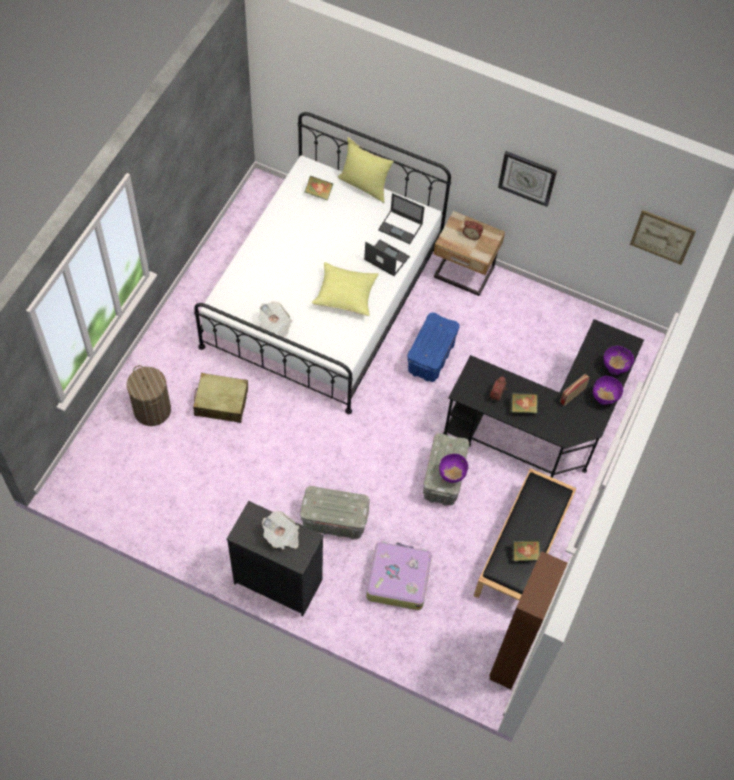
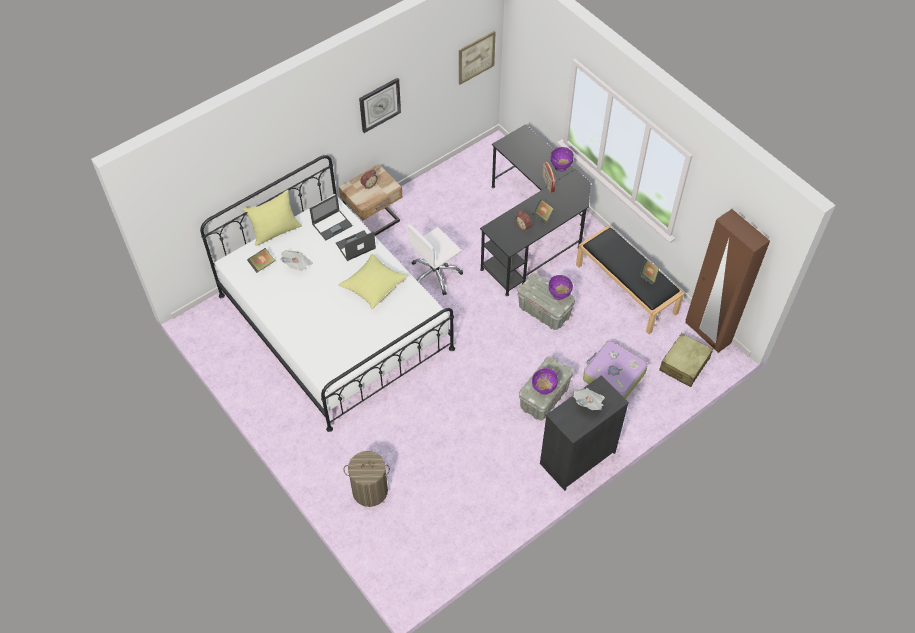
camera: 60 degrees left, 5 degrees down
beige suitcase [193,373,248,423] -> beige suitcase moved to [659,333,713,387]
newspaper [258,301,293,337] -> newspaper moved to [280,250,313,271]
blue storage box [407,312,460,382] -> white office chair [407,224,463,295]
purple bowl [604,346,634,375] -> purple bowl moved to [532,368,558,395]

